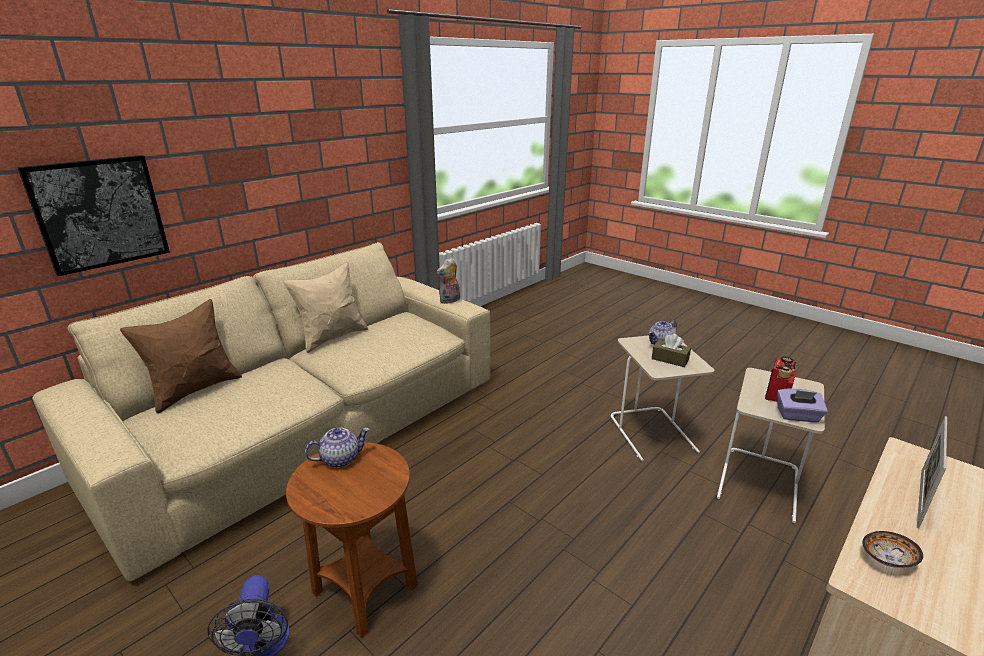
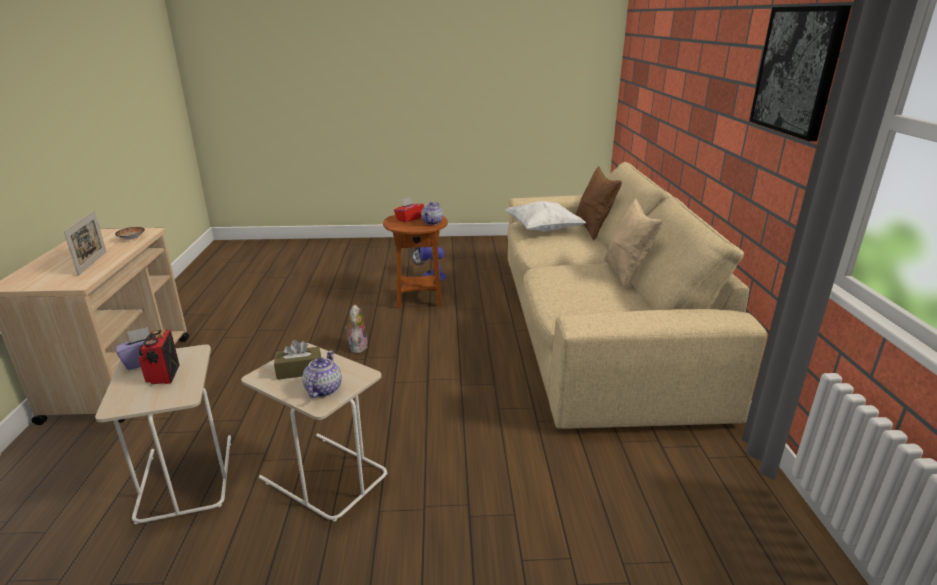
camera: 135 degrees right, 0 degrees up
picture [17,155,170,276] -> picture moved to [749,5,852,141]
plush toy [437,257,460,304] -> plush toy moved to [345,305,368,353]
none -> red tissue box [394,197,424,222]
none -> white pillow [505,201,586,232]

